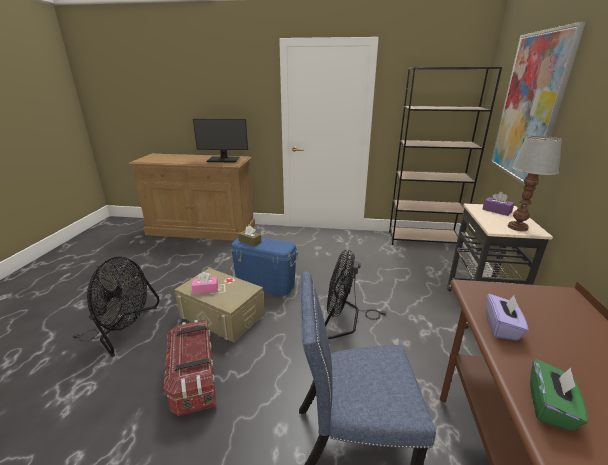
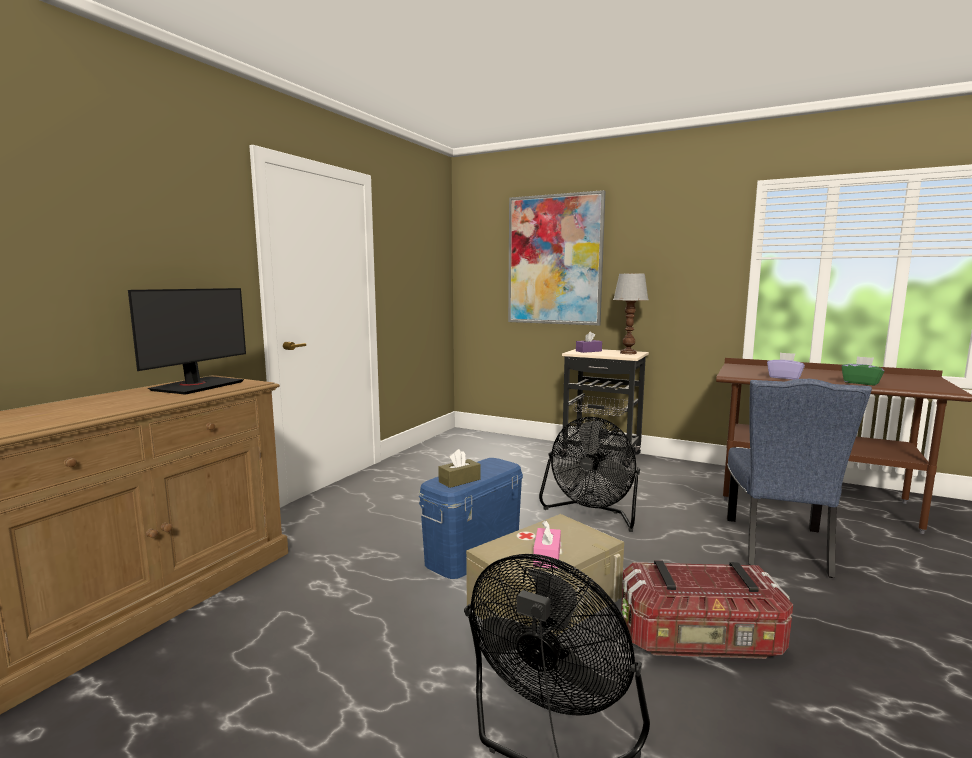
camera: 70 degrees left, 15 degrees down
beige bookcase [389,67,502,248] -> none

